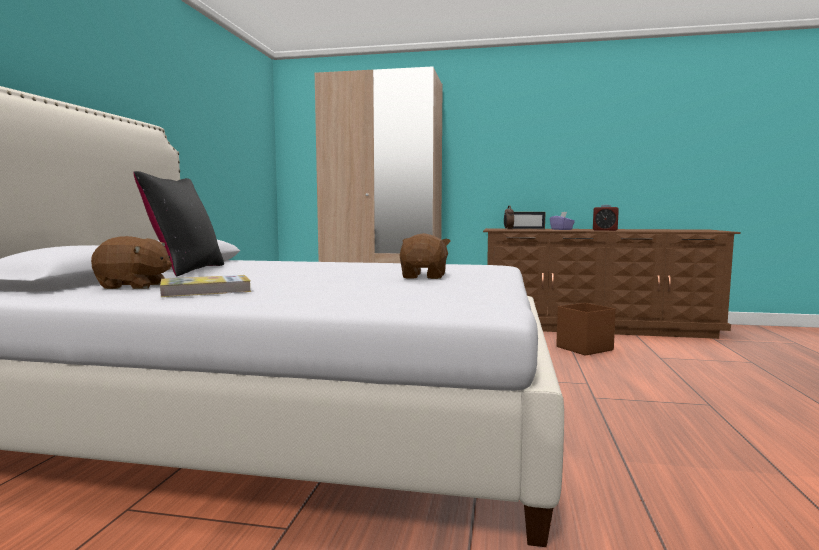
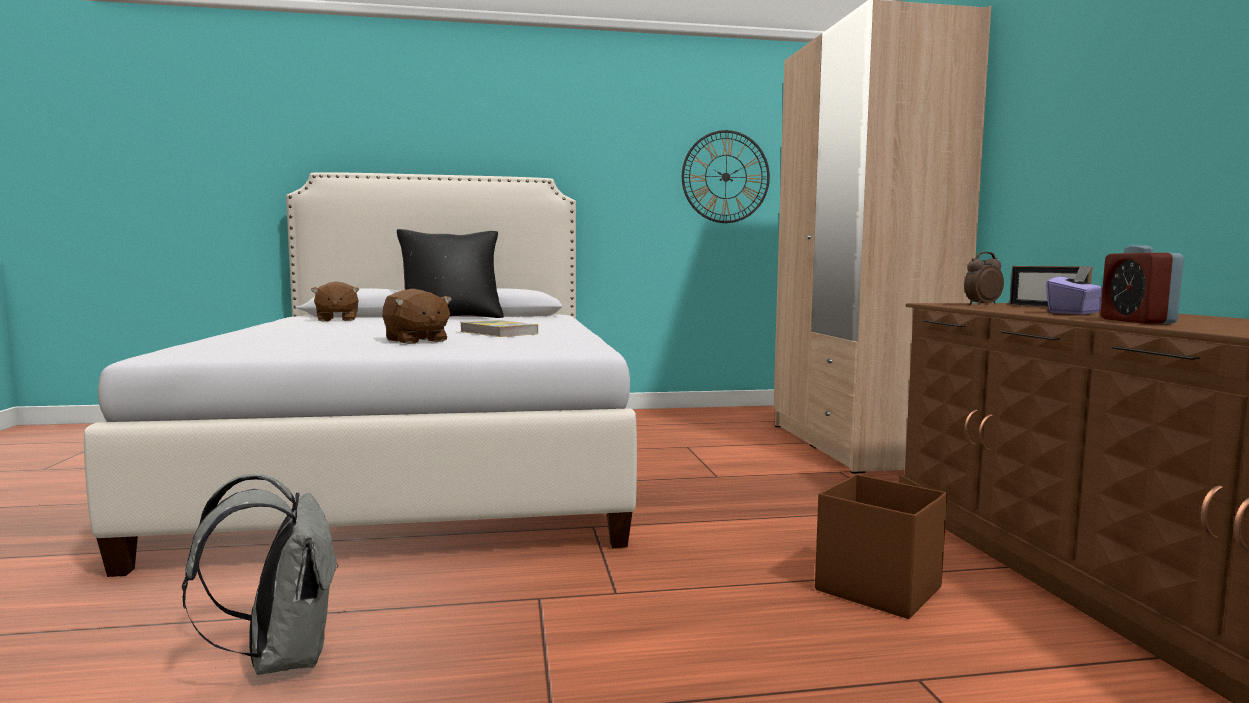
camera: 70 degrees right, 0 degrees up
book [160,275,251,297] -> book moved to [460,320,538,337]
brown plush toy [399,233,451,279] -> brown plush toy turned 60 degrees clockwise [382,289,452,344]
none -> grey backpack [182,474,338,675]
none -> wall clock [682,130,770,223]

